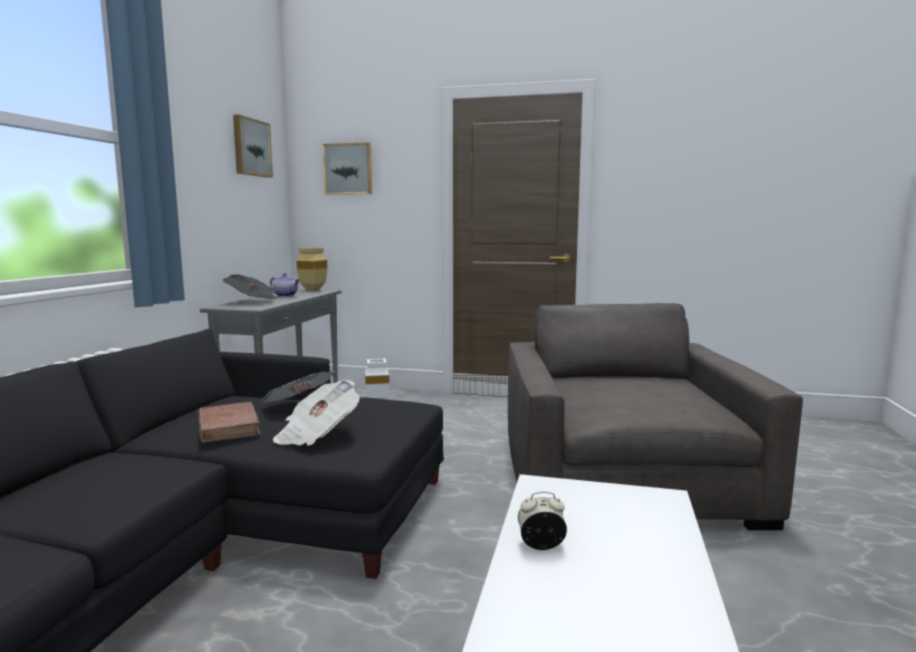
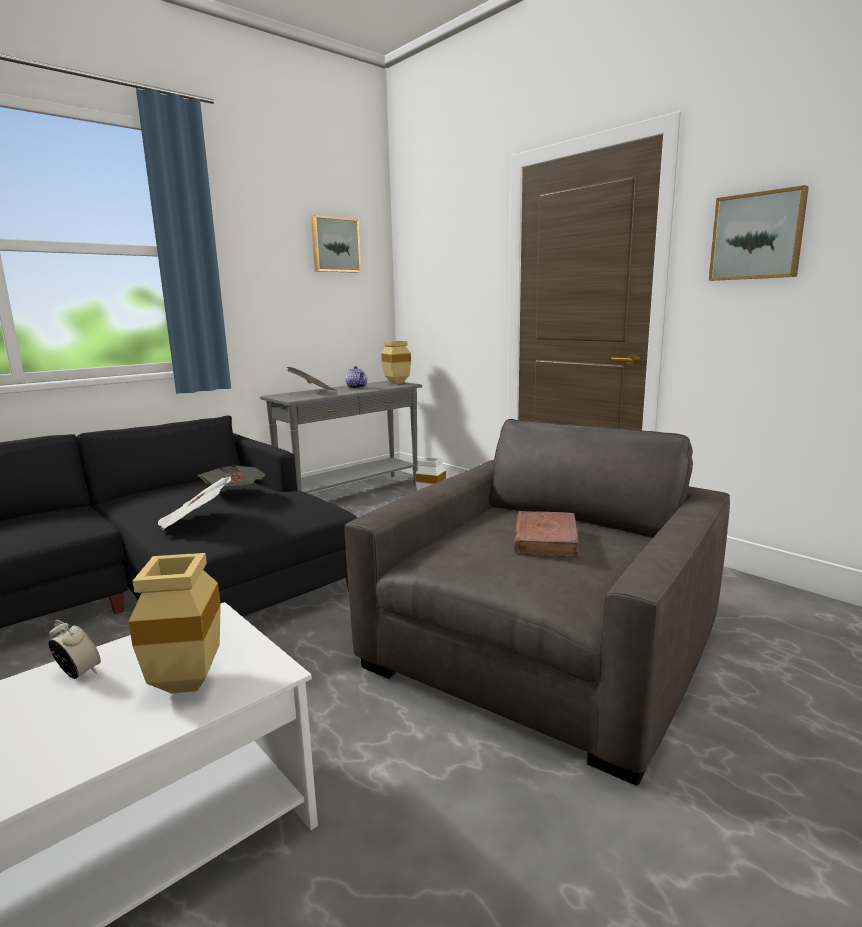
camera: 35 degrees right, 5 degrees up
brown book [198,402,260,443] -> brown book moved to [514,511,579,557]
picture [322,142,372,195] -> picture moved to [709,185,809,281]
none -> beige vase [128,553,221,694]

